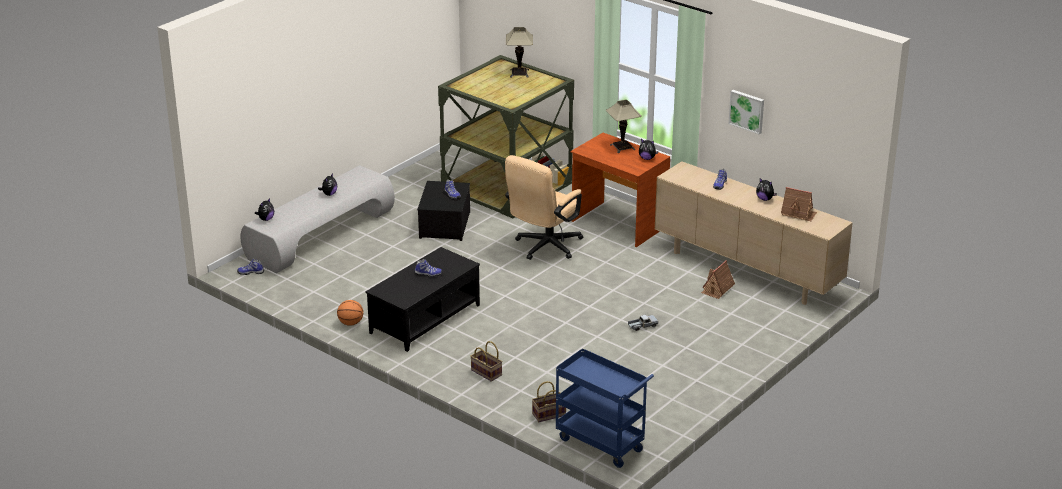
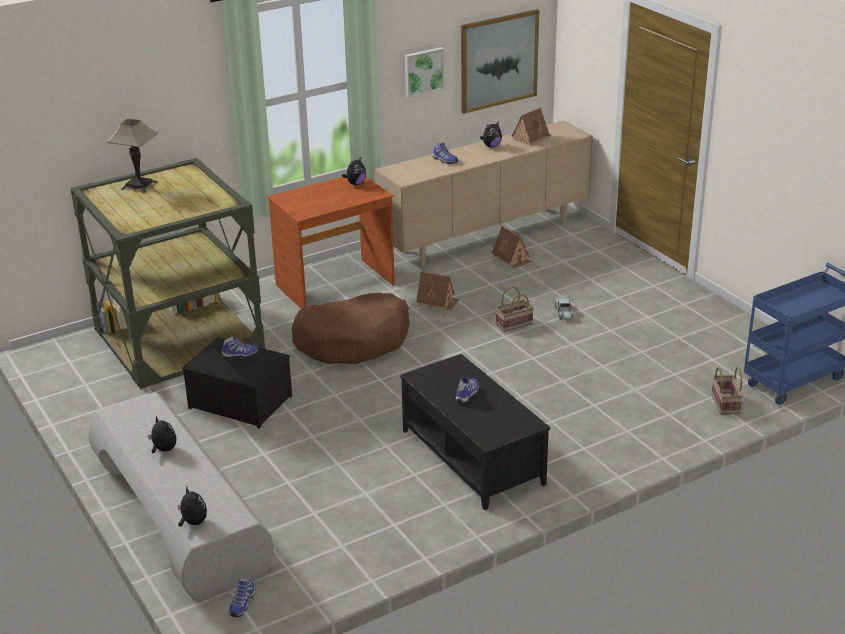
camera: 70 degrees left, 0 degrees up
basketball [337,300,363,326] -> none
basket [470,341,503,382] -> basket moved to [495,286,534,332]
beige office chair [505,155,583,260] -> brown dog bed [292,293,410,364]
table lamp [606,100,642,153] -> none
none -> toy house [416,271,459,310]
none -> picture [461,9,539,114]

